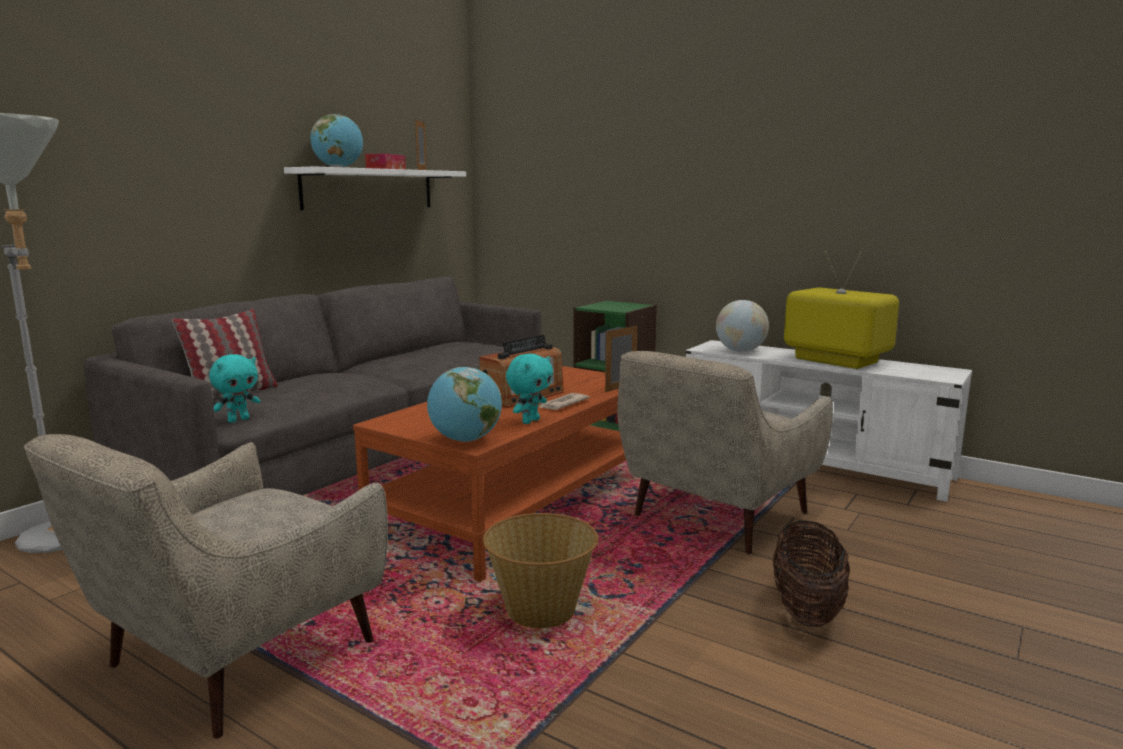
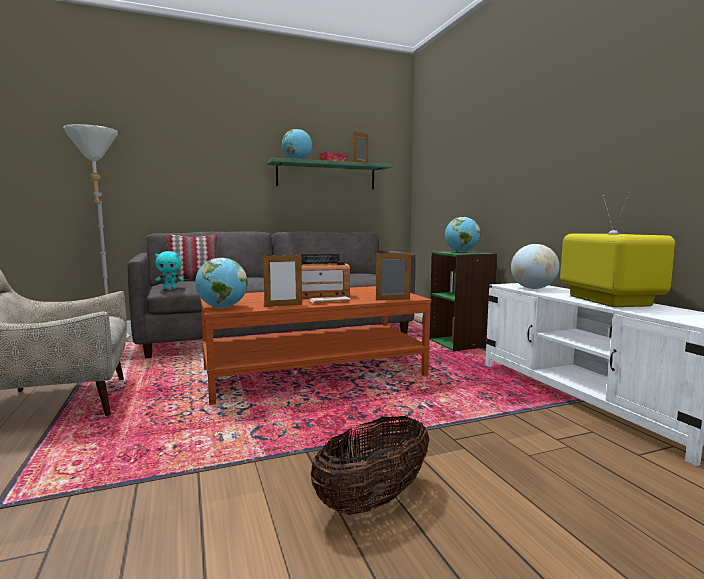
camera: 35 degrees right, 5 degrees down
white shelf [284,166,466,210] -> green shelf [267,158,392,189]
basket [483,513,598,628] -> none
turquoise plush toy [506,354,553,424] -> picture frame [263,253,302,307]
beige armchair [617,351,833,554] -> none
none -> globe [445,217,480,252]

